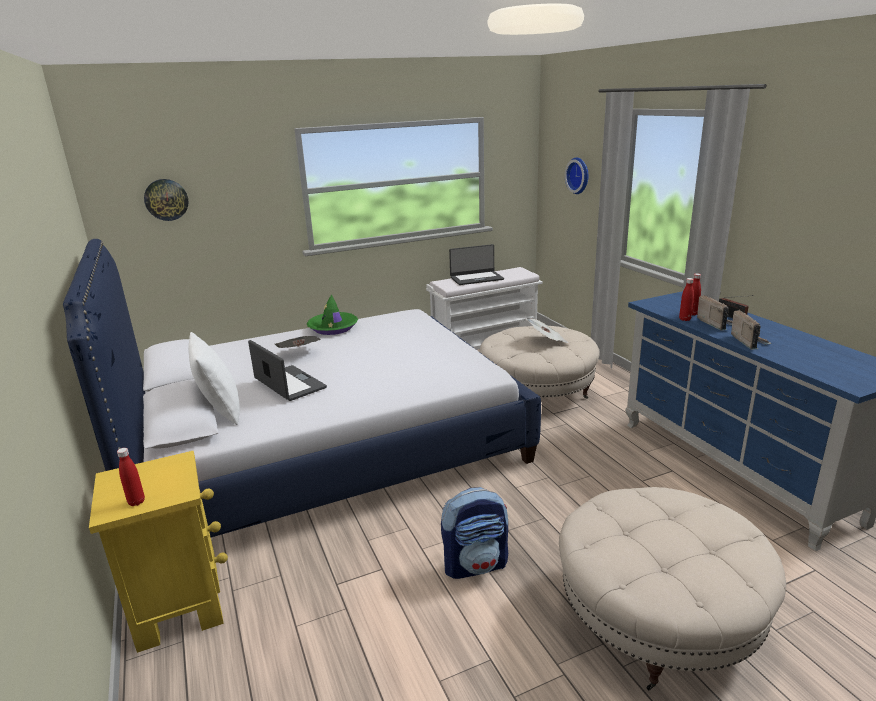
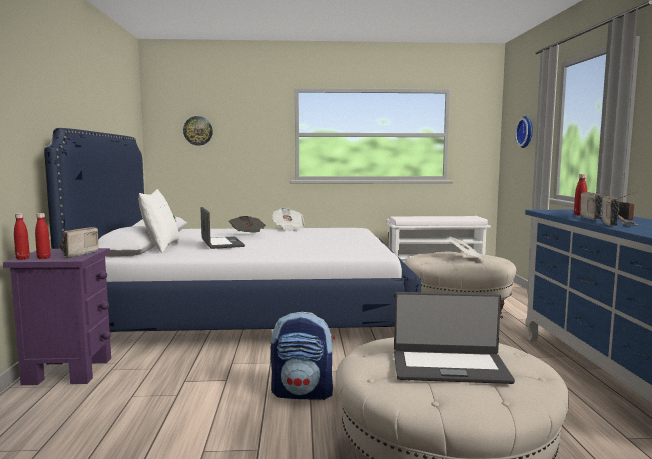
camera: 20 degrees right, 15 degrees down
yellow nightstand [89,451,228,653] -> purple nightstand [3,248,111,385]
green hat [307,294,358,335] -> newspaper [272,208,304,231]
laptop [449,244,504,285] -> laptop moved to [394,292,515,384]
red bottle [679,278,694,321] -> red bottle moved to [14,213,30,260]
none -> radio [60,227,99,258]

